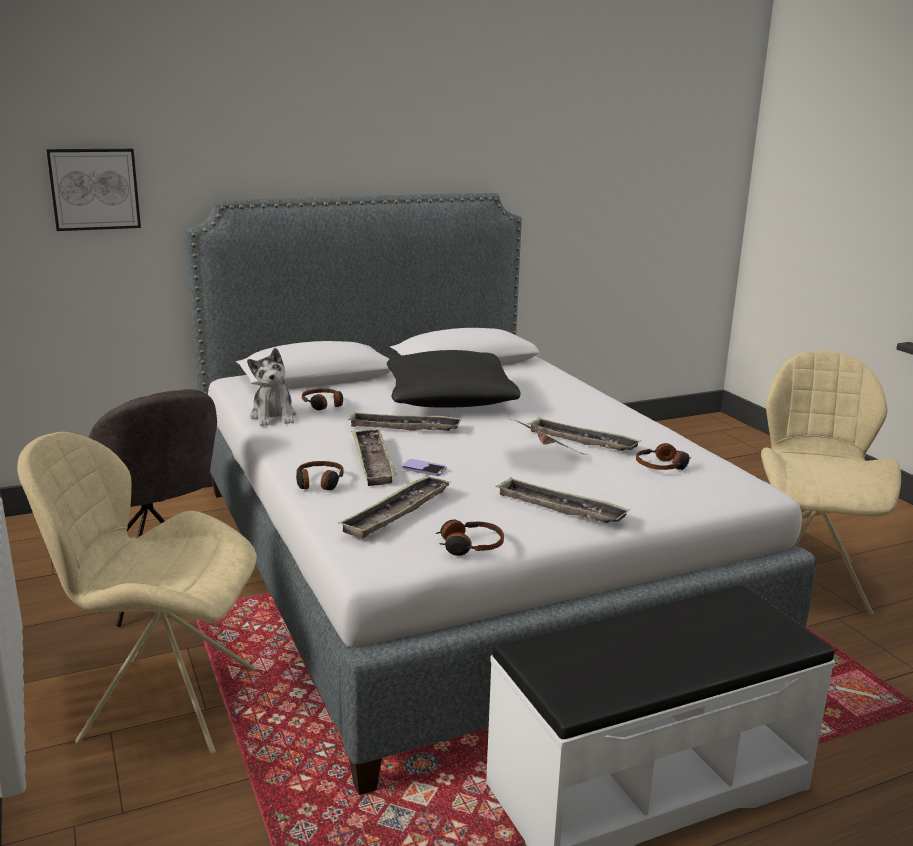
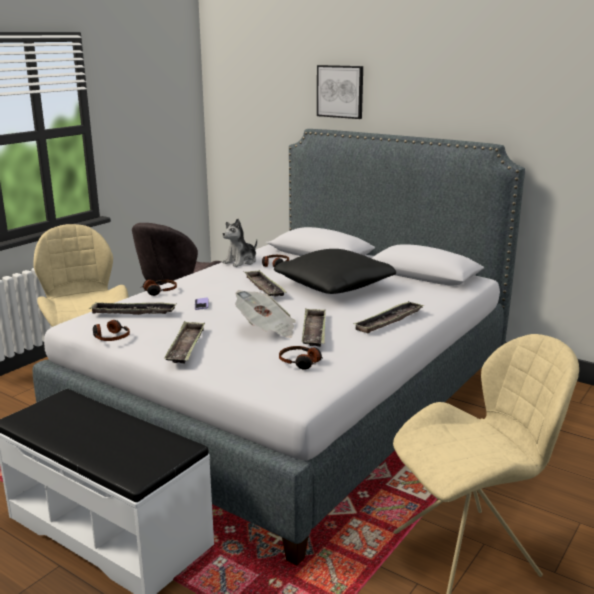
camera: 60 degrees right, 0 degrees up
picture [46,149,141,231] -> picture moved to [317,65,363,119]
tray [352,429,397,486] -> tray moved to [354,301,424,333]

